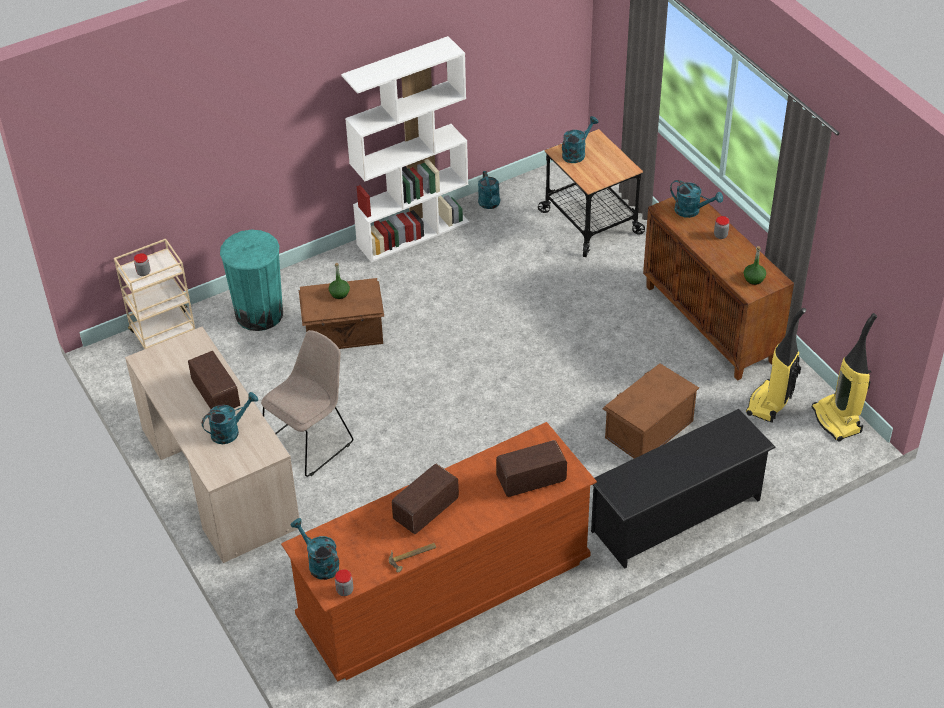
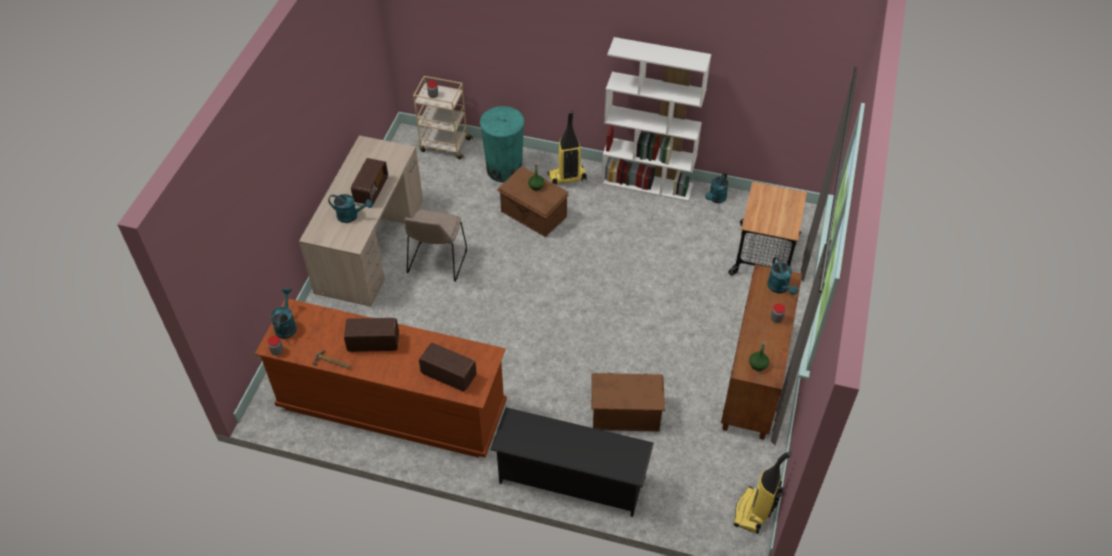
camera: 45 degrees right, 5 degrees up
beige chair [261,330,353,477] -> beige chair turned 105 degrees clockwise [404,210,467,282]
turquoise watering can [562,116,599,163] -> none
vacuum cleaner [746,308,806,423] -> vacuum cleaner moved to [547,111,587,185]

